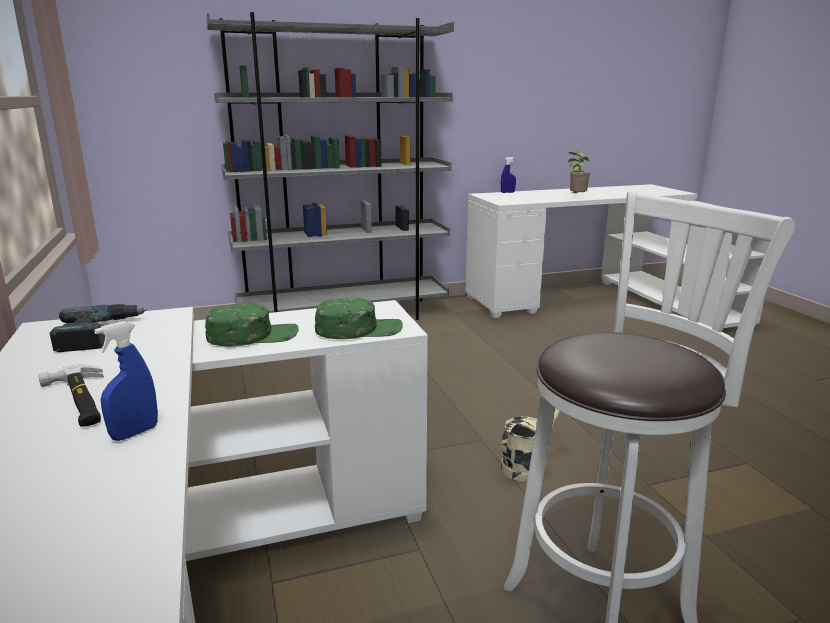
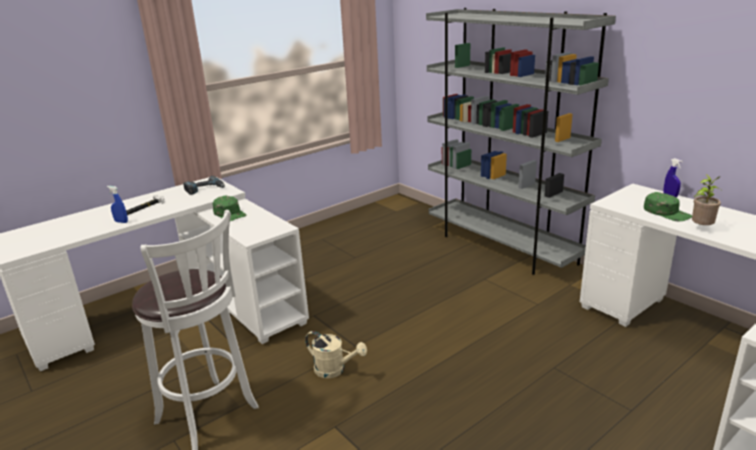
camera: 70 degrees right, 5 degrees up
green cap [315,298,403,339] -> green cap moved to [644,192,692,221]

